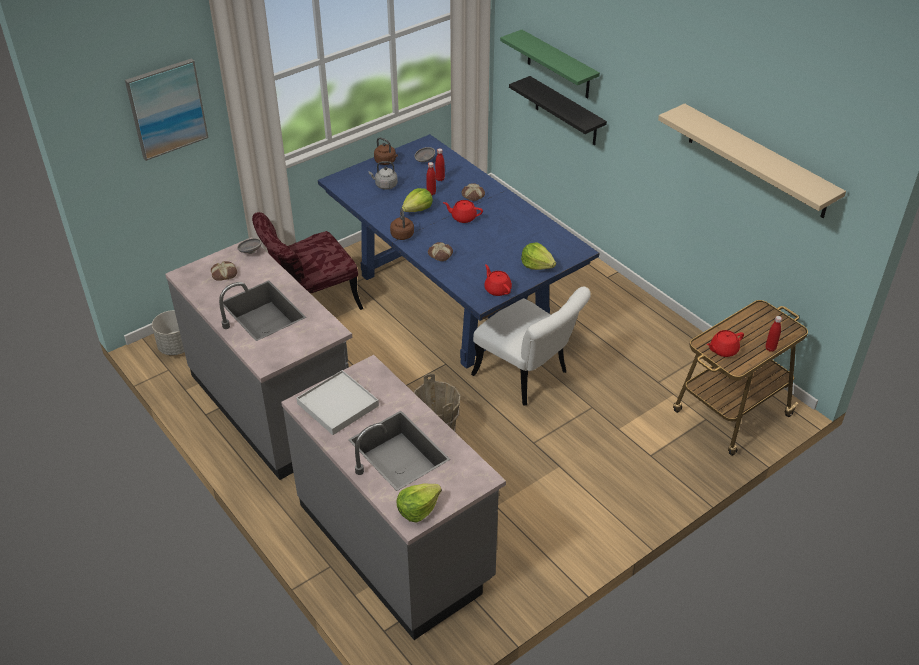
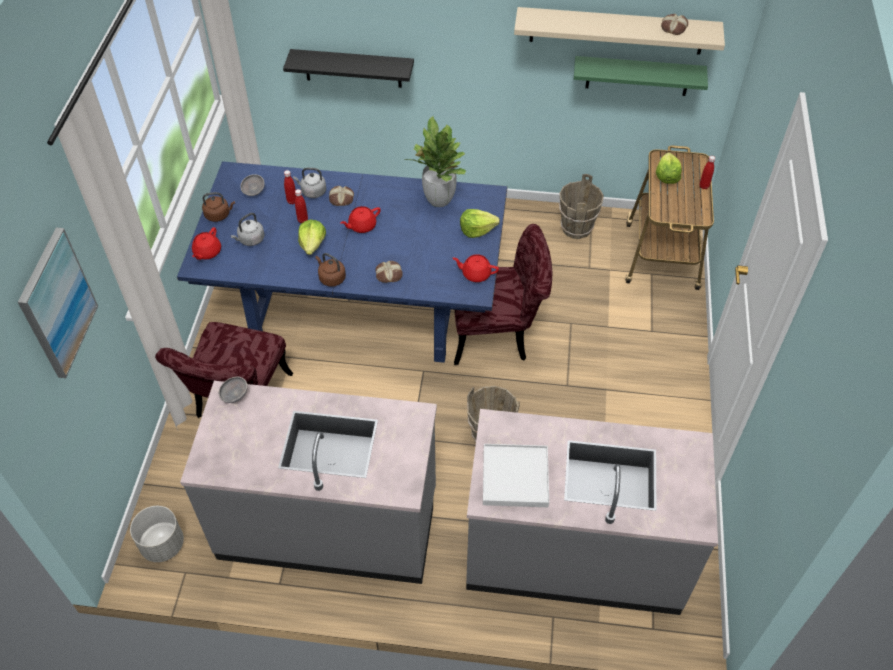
camera: 45 degrees left, 10 degrees up
bread [211,261,237,281] -> bread moved to [661,14,688,35]
lettuce [396,484,442,523] -> lettuce moved to [656,152,682,184]
white chair [471,286,591,406] -> red chair [451,224,553,365]
green shelf [500,30,600,99] -> green shelf moved to [574,56,708,96]
red teapot [707,330,744,357] -> red teapot moved to [192,227,221,260]
none -> grey kettle [293,168,326,198]
none -> potted plant [404,116,466,207]
none -> brown bucket [559,174,604,239]

